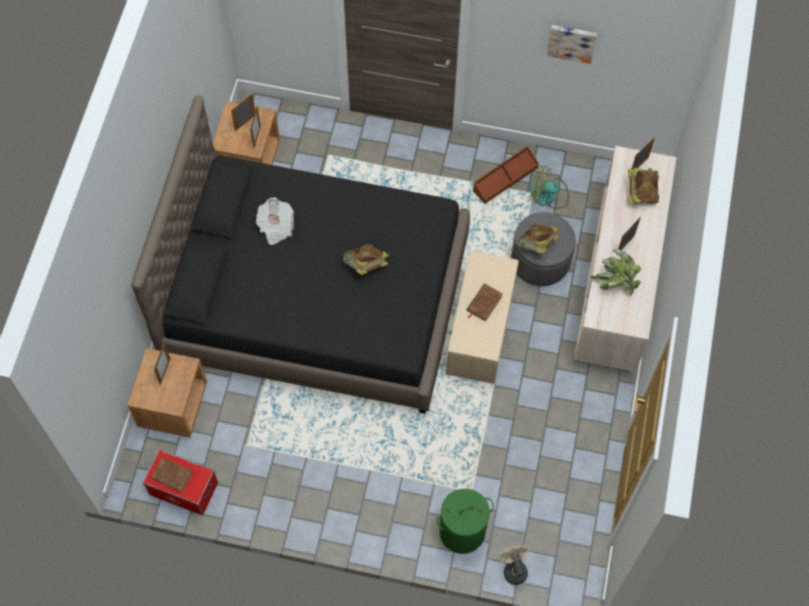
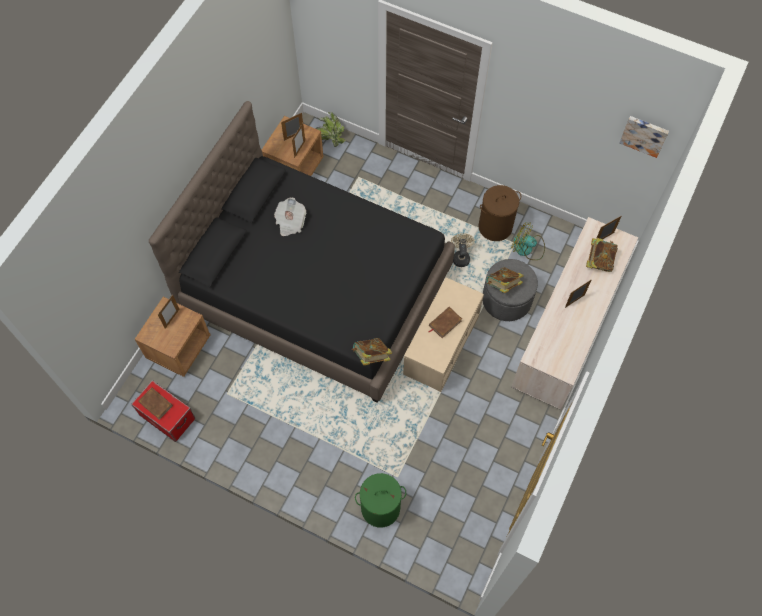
camera: 15 degrees right, 0 degrees up
book [343,244,389,275] -> book moved to [352,338,392,365]
brown storage box [473,146,539,204] -> brown laundry basket [478,185,521,241]
beige fan [499,545,530,585] -> beige fan moved to [451,233,474,267]
picture [547,25,597,64] -> picture moved to [619,116,669,158]
potted plant [590,249,641,295] -> potted plant moved to [315,112,346,147]

